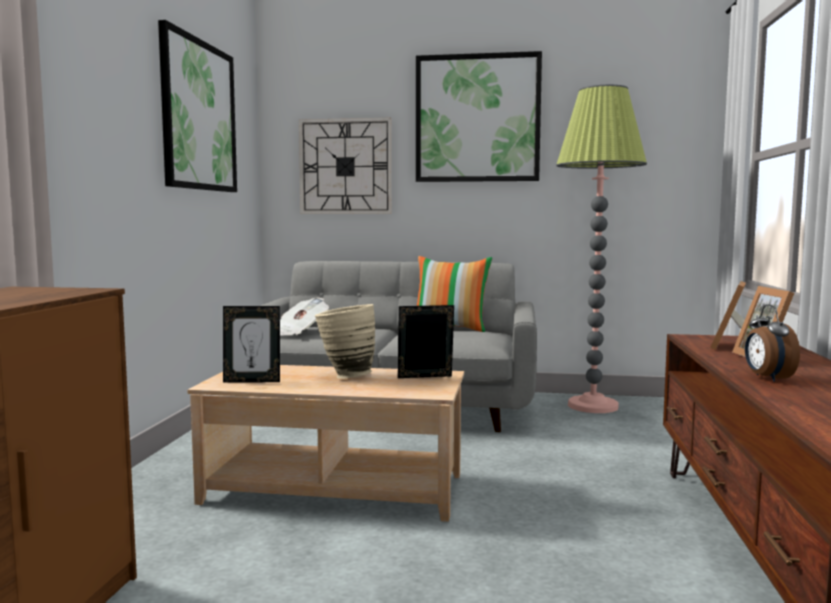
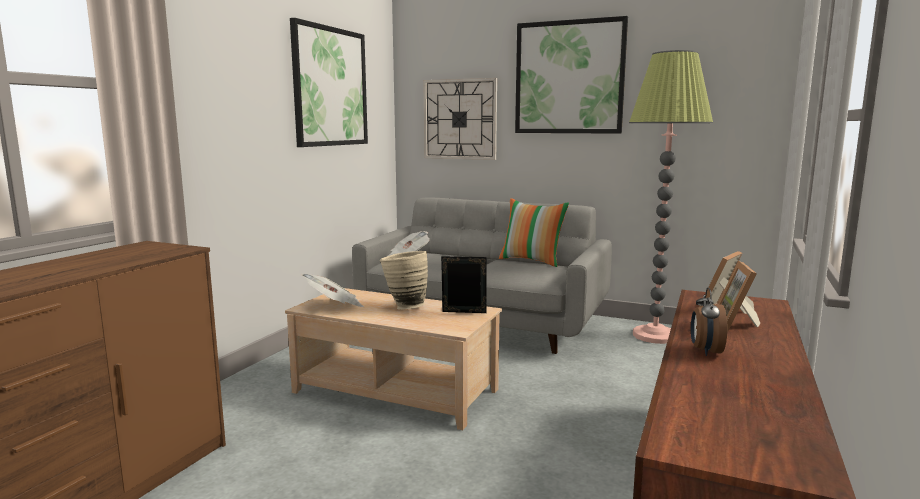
camera: 15 degrees right, 5 degrees up
picture frame [223,306,280,383] -> newspaper [301,273,364,307]

